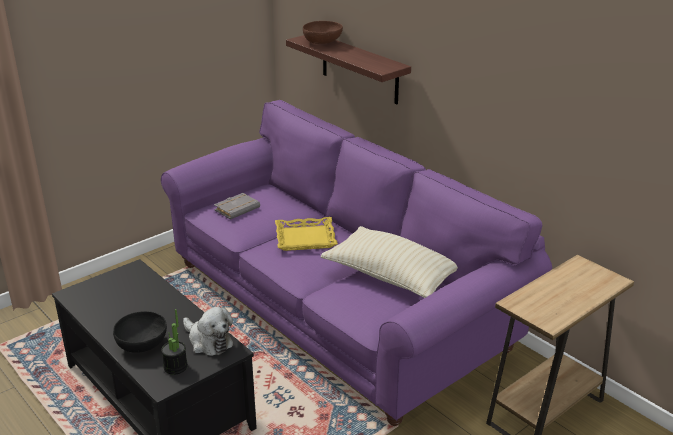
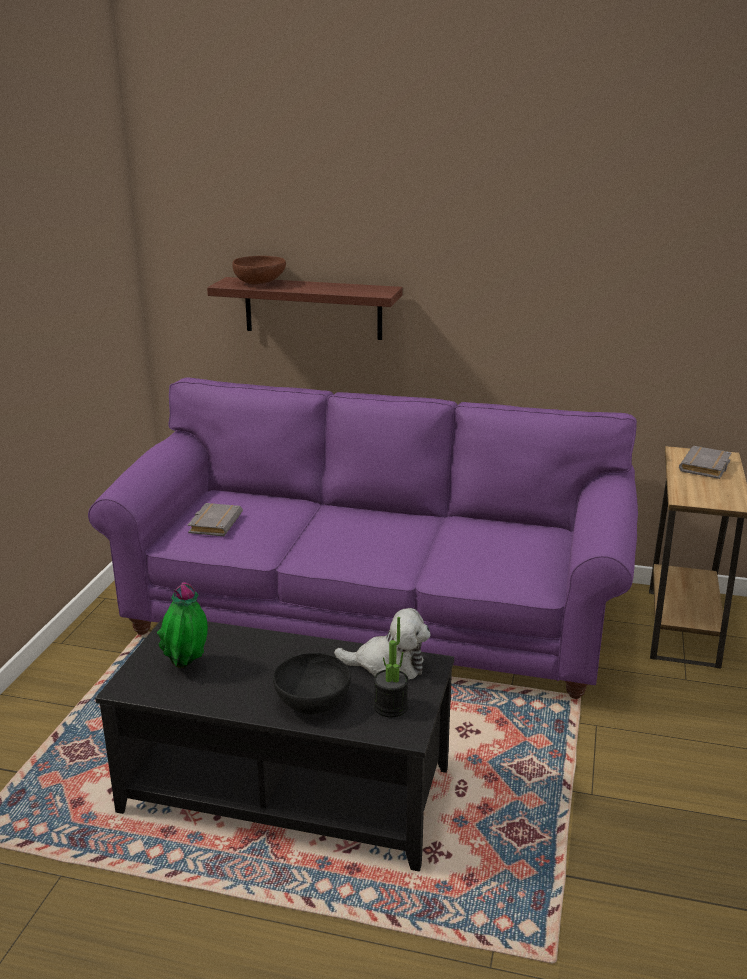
camera: 35 degrees left, 5 degrees down
yellow tray [275,217,338,251] -> none
beige pillow [321,226,458,298] -> none
none -> potted plant [157,582,208,668]
none -> grey book [679,446,732,479]

